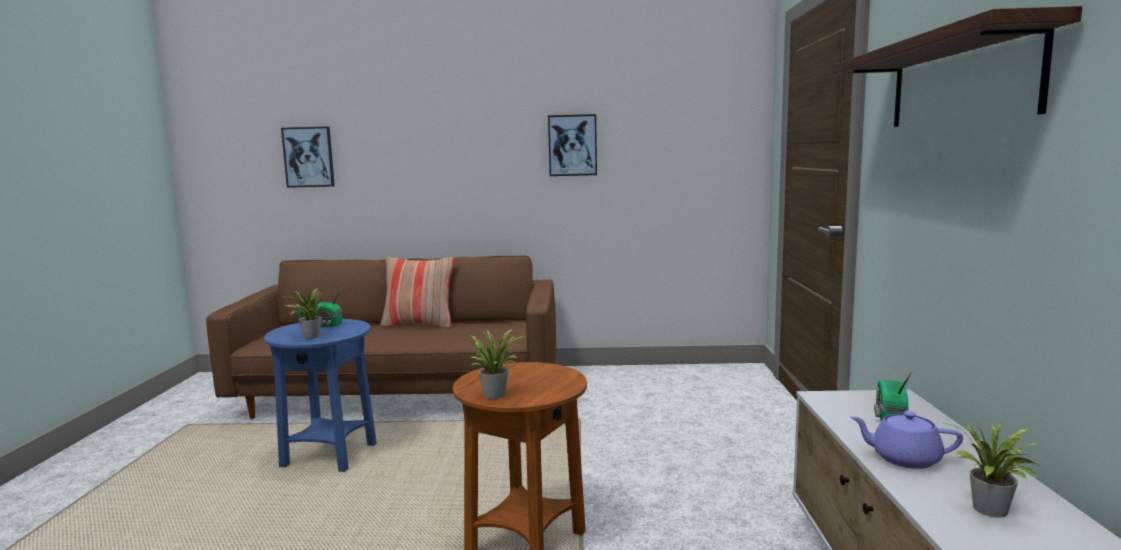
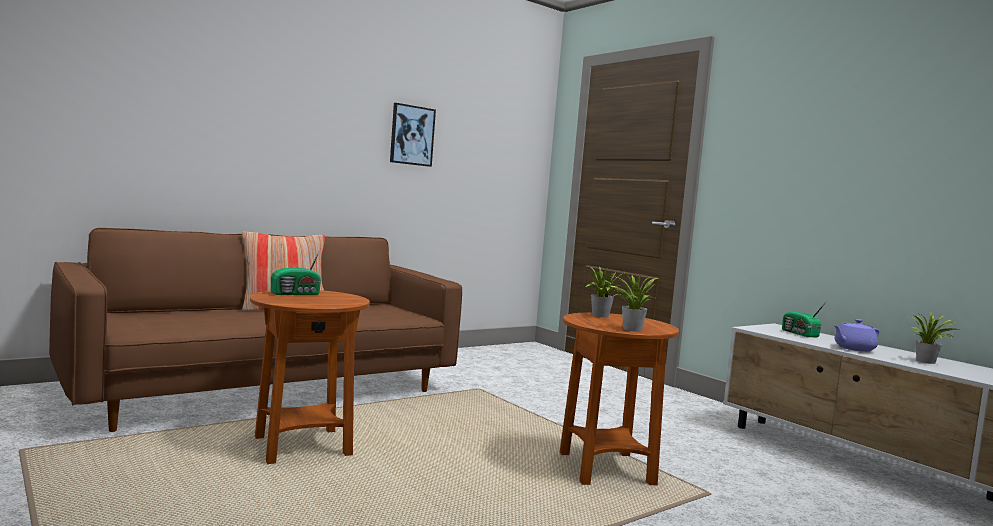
camera: 40 degrees left, 5 degrees down
blue side table [264,319,377,472] -> brown side table [250,290,370,464]
picture [281,126,335,188] -> none
potted plant [284,288,328,339] -> potted plant moved to [581,266,627,317]
shelf [833,6,1082,127] -> none

